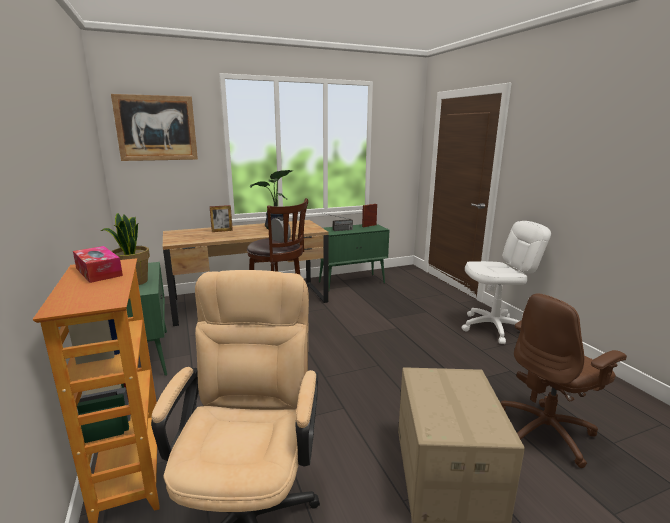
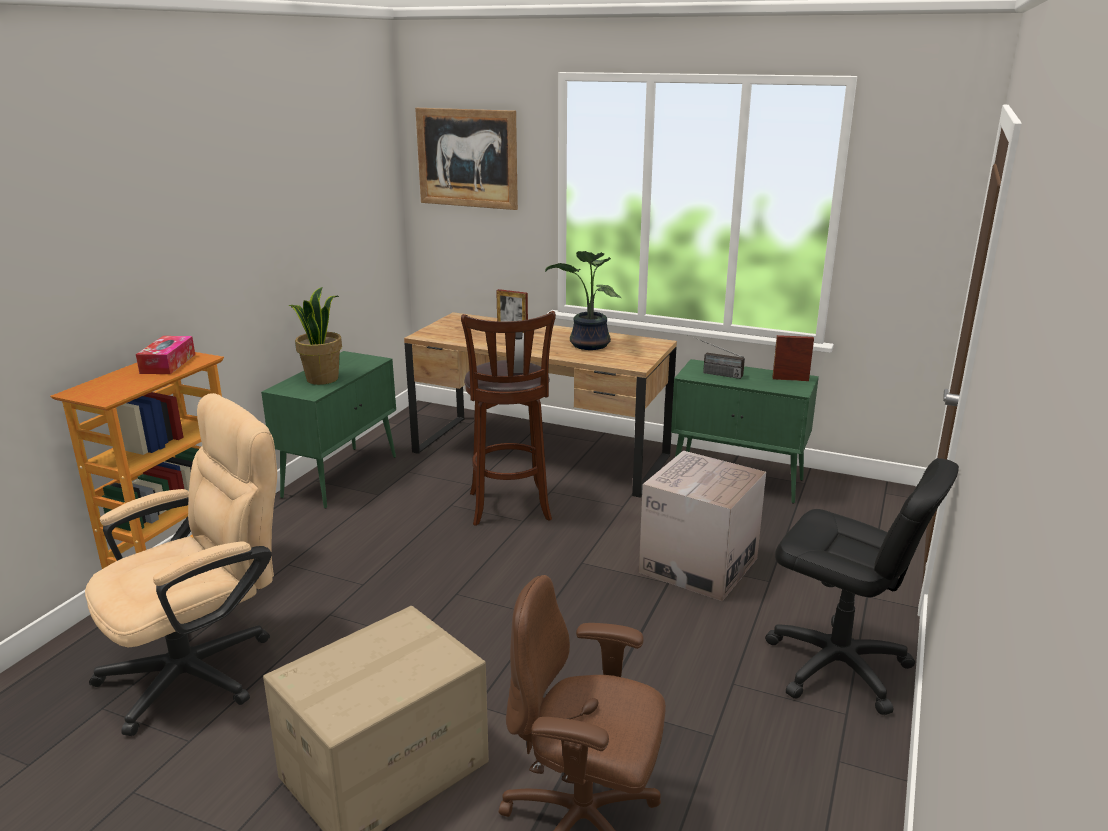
camera: 45 degrees right, 5 degrees up
white office chair [462,221,551,344] -> black office chair [765,458,959,715]
none -> cardboard box [639,451,766,601]

